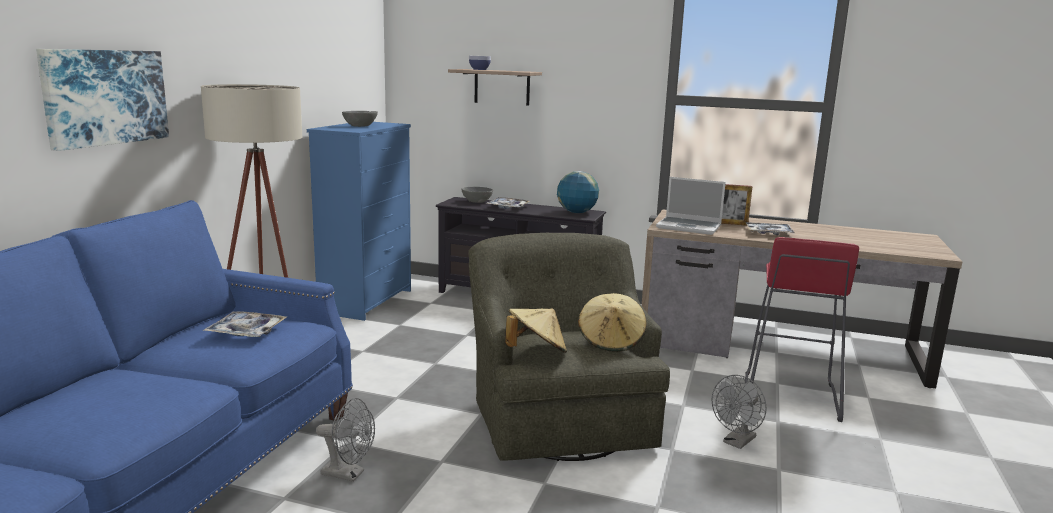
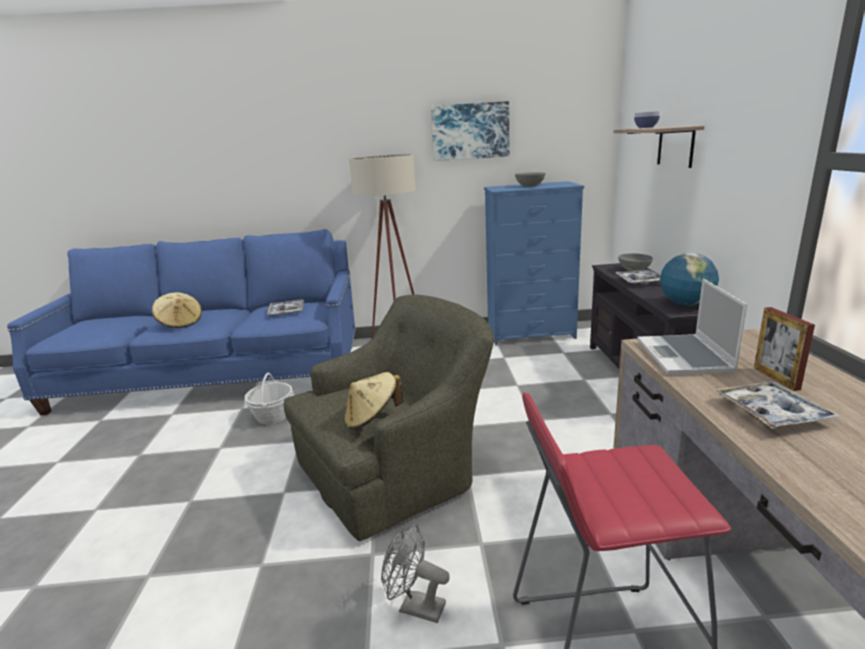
camera: 70 degrees right, 5 degrees up
picture [36,49,169,151] -> picture moved to [431,101,509,161]
grey fan [316,398,375,482] -> basket [244,373,293,424]
beige hat [505,309,567,353] -> beige hat moved to [152,292,202,328]

